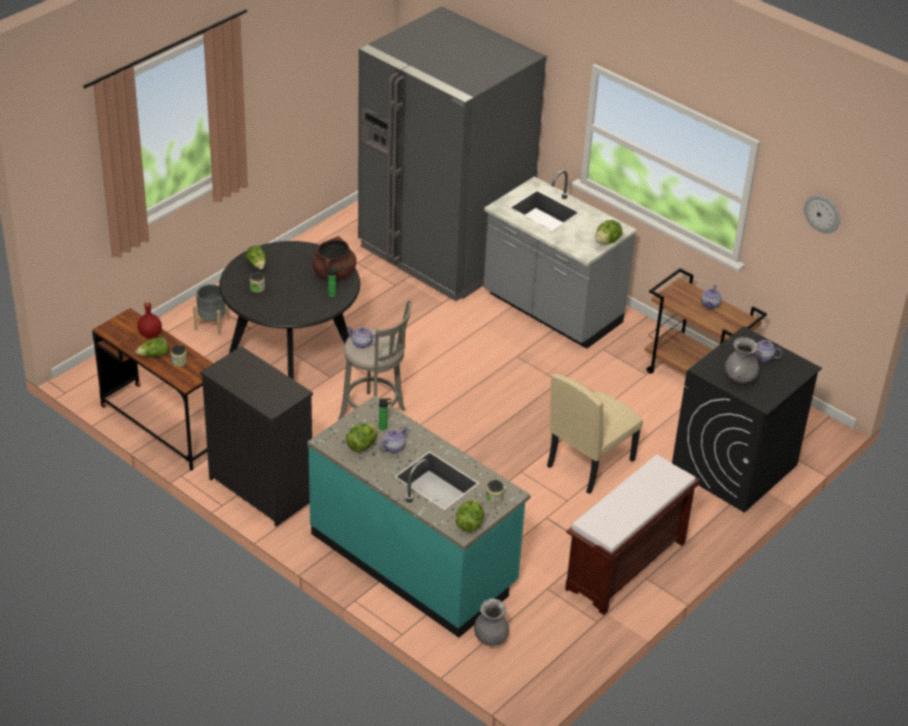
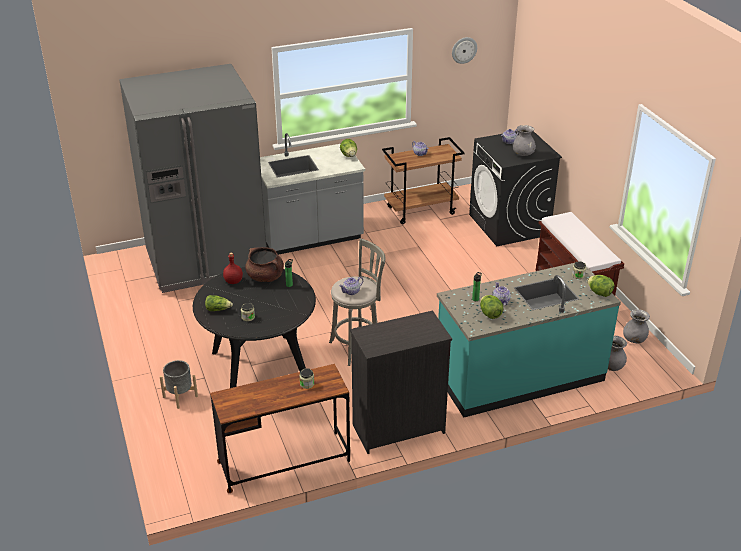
camera: 60 degrees left, 5 degrees down
lettuce [136,337,169,357] -> none
red bottle [137,301,162,338] -> red bottle moved to [223,253,243,284]
beige chair [547,374,643,494] -> none
none -> grey vase [623,309,650,344]

